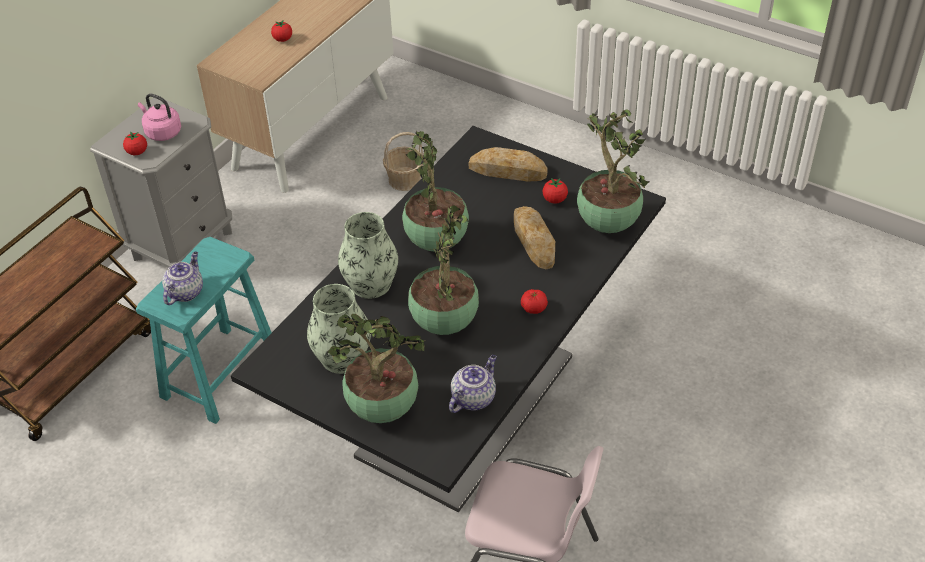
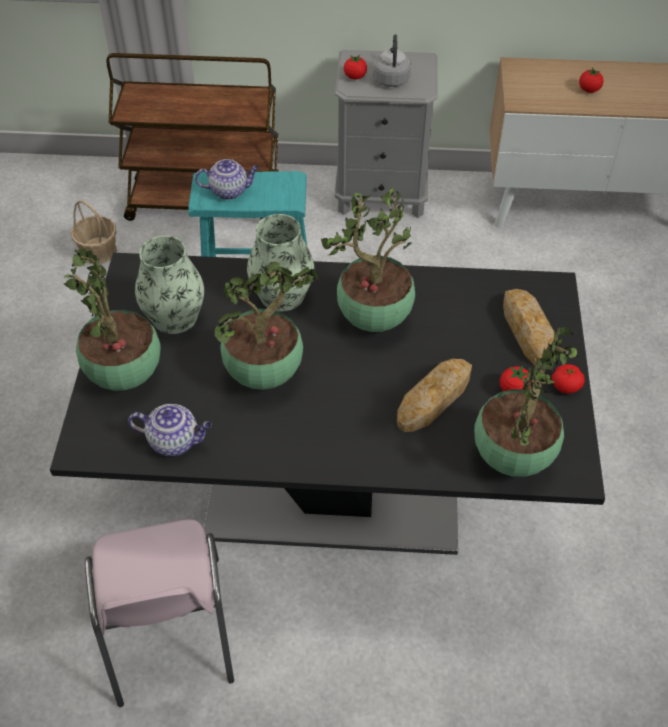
camera: 60 degrees right, 5 degrees up
pink kettle [138,94,181,141] -> grey kettle [373,34,411,87]
basket [383,132,423,191] -> basket moved to [71,200,117,264]
tomato [521,289,548,314] -> tomato moved to [552,364,585,394]

